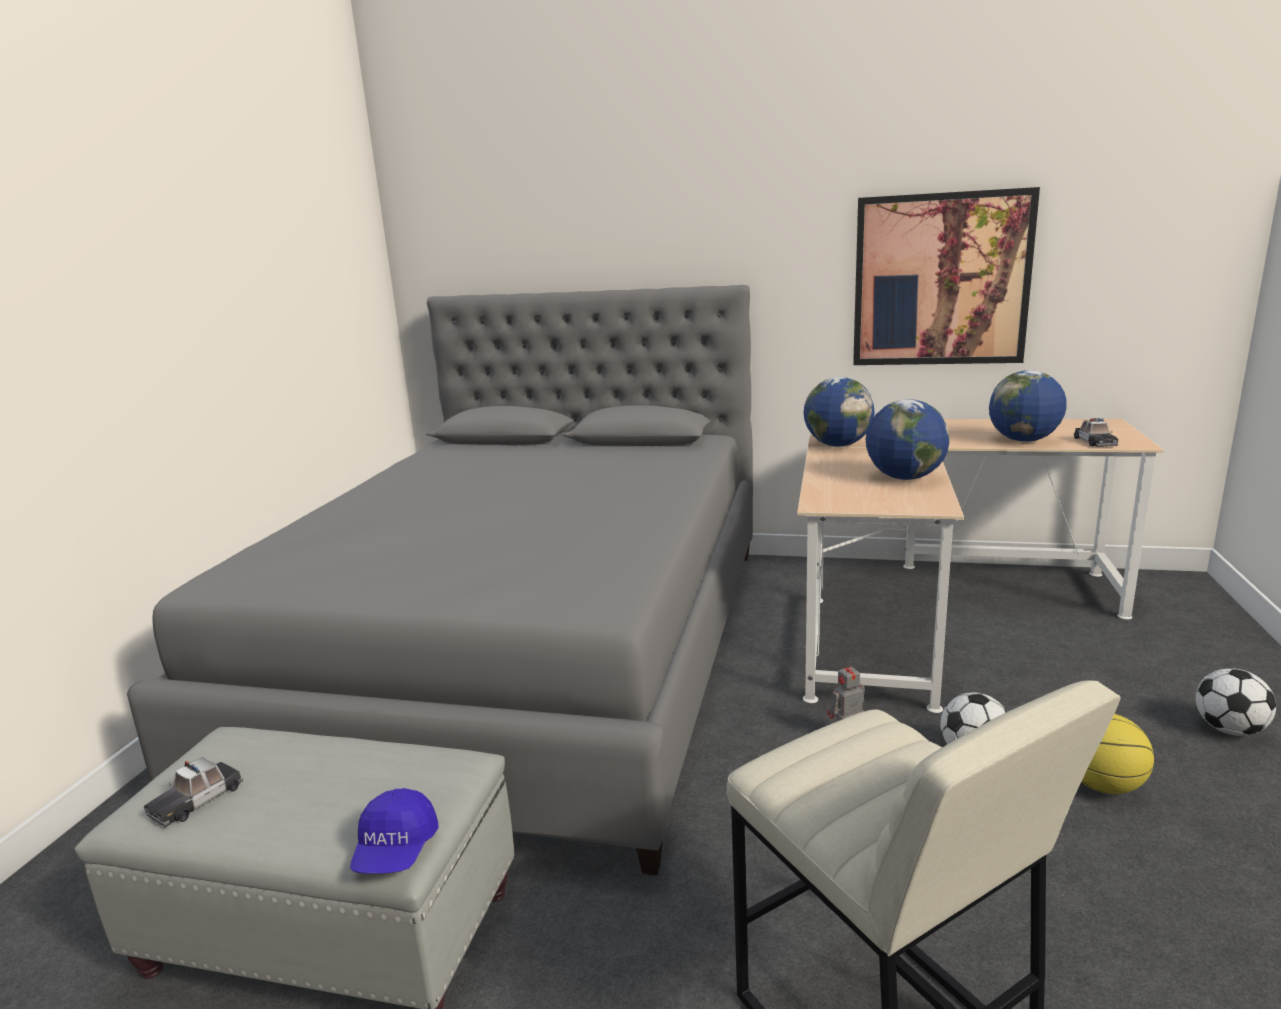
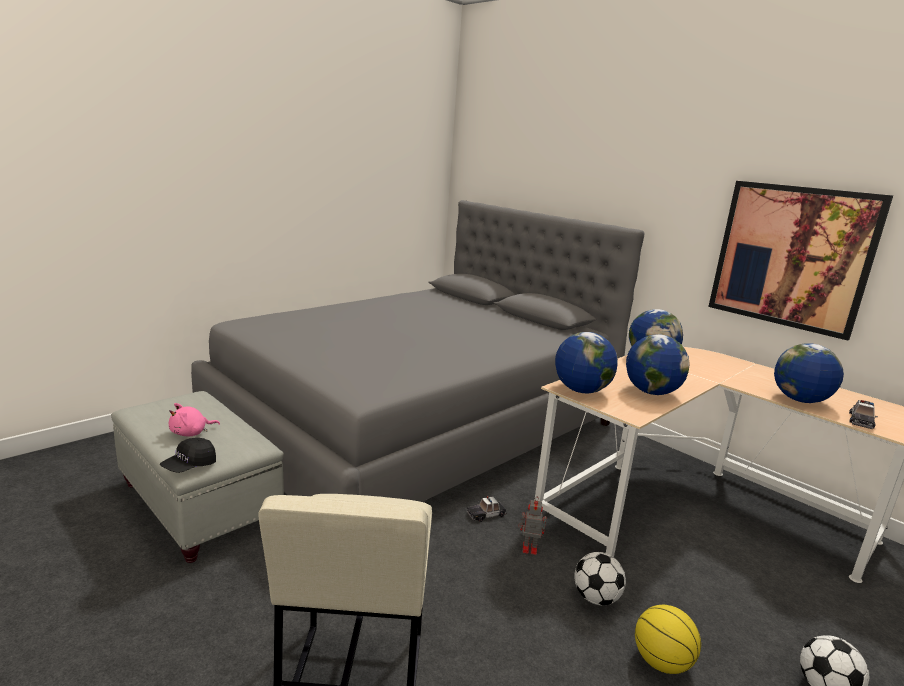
camera: 30 degrees right, 0 degrees up
toy car [144,757,243,827] -> toy car moved to [467,496,506,522]
blue cap [350,788,438,874] -> black cap [160,438,216,473]
none -> pink plush toy [169,403,220,436]
none -> globe [555,332,618,394]

